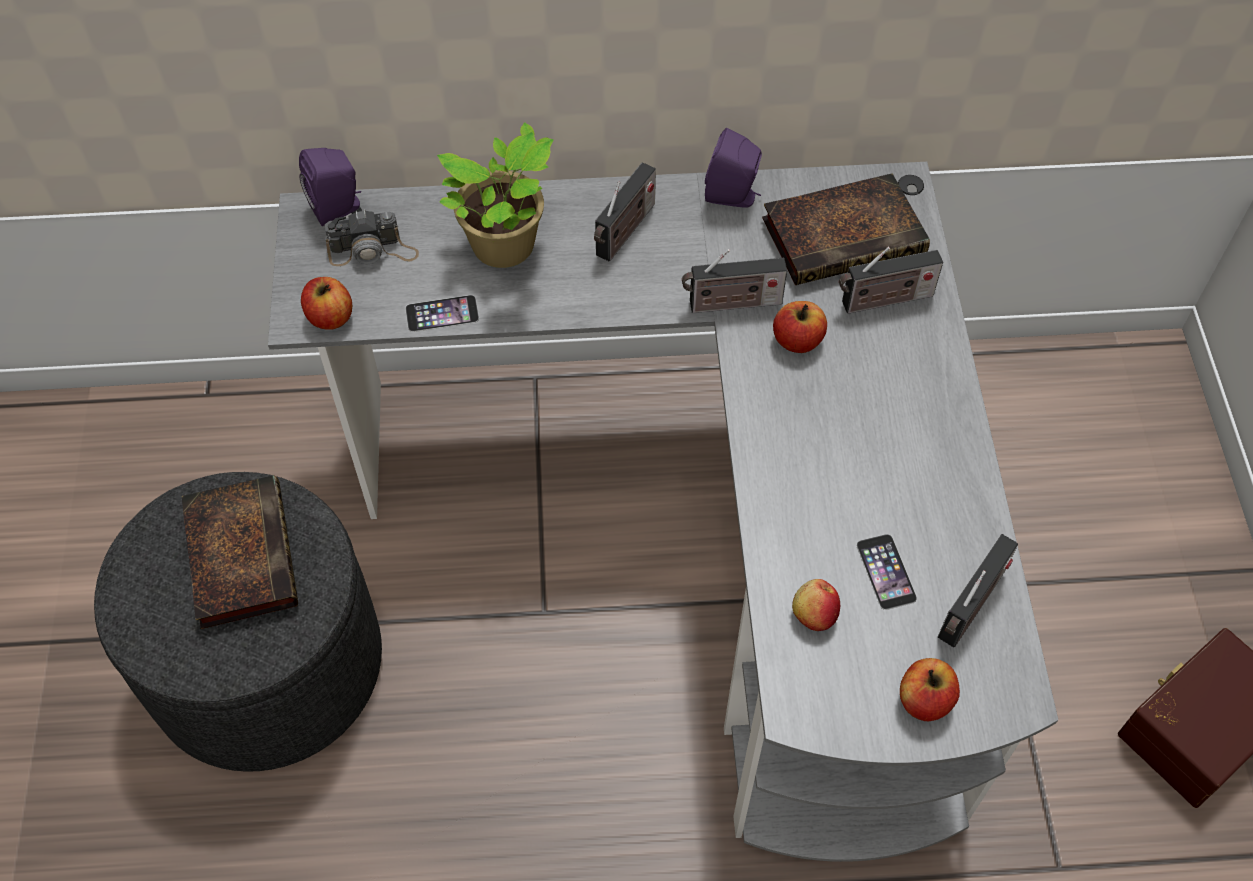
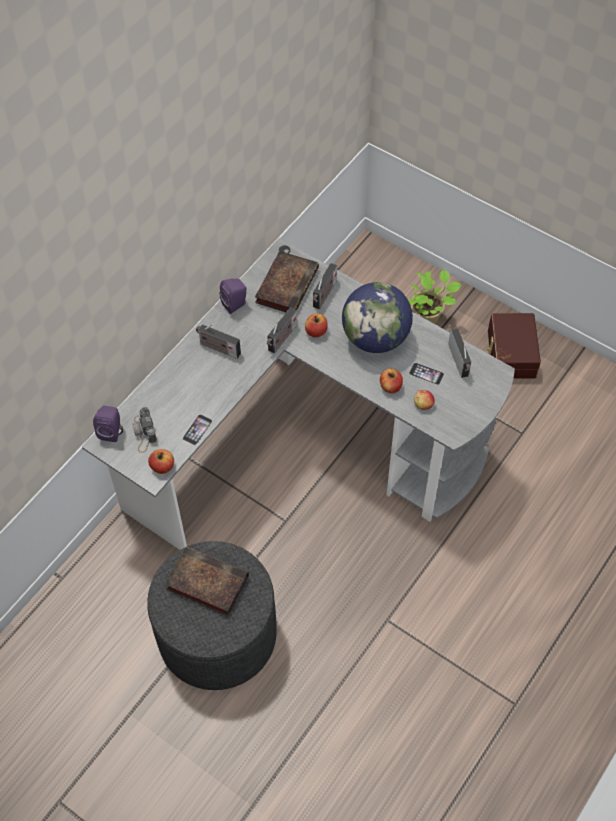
camera: 50 degrees left, 0 degrees up
camera [325,209,419,266] -> camera turned 135 degrees clockwise [132,407,157,453]
potted plant [437,122,554,268] -> potted plant moved to [408,269,462,325]
radio [594,162,656,261] -> radio turned 135 degrees clockwise [196,324,241,359]
apple [900,658,960,721] -> apple moved to [380,368,403,393]
none -> globe [342,282,413,353]

